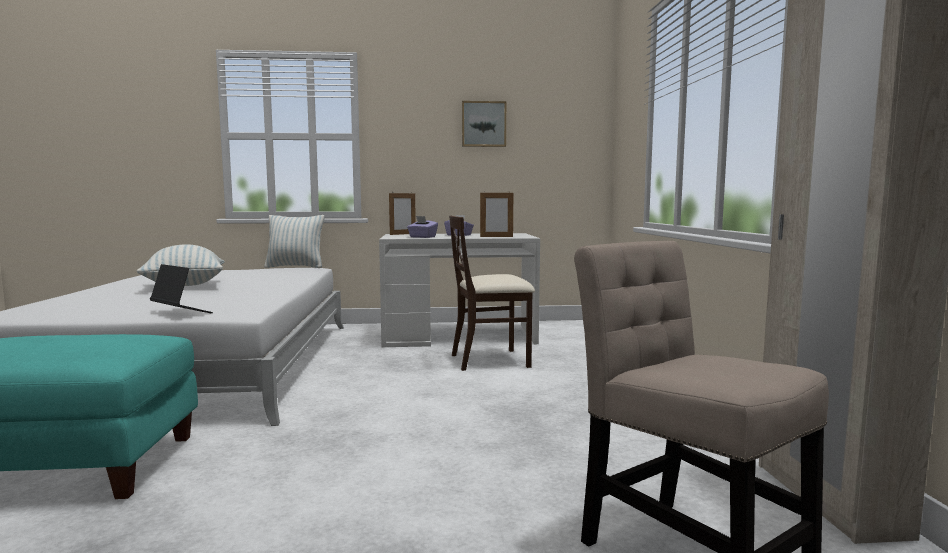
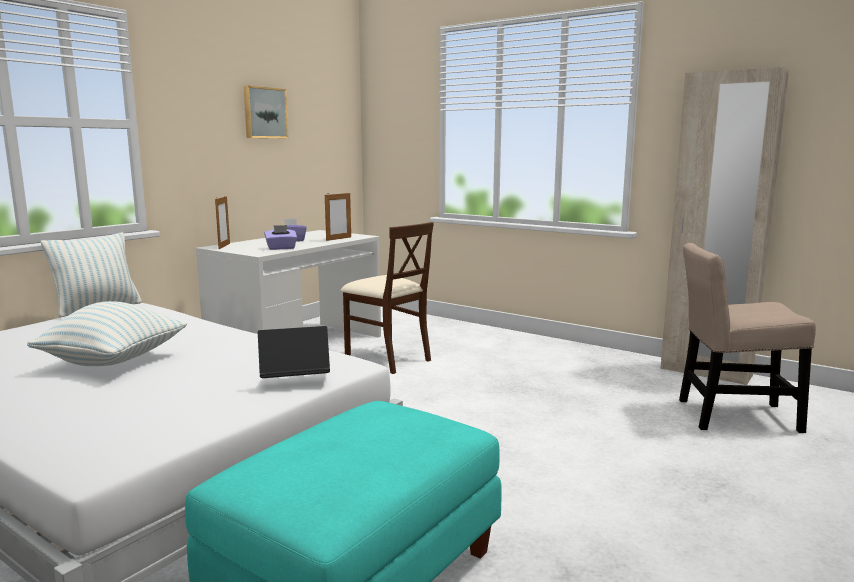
camera: 50 degrees left, 5 degrees up
beige chair [449,215,535,371] -> beige chair turned 75 degrees counterclockwise [341,222,434,374]

